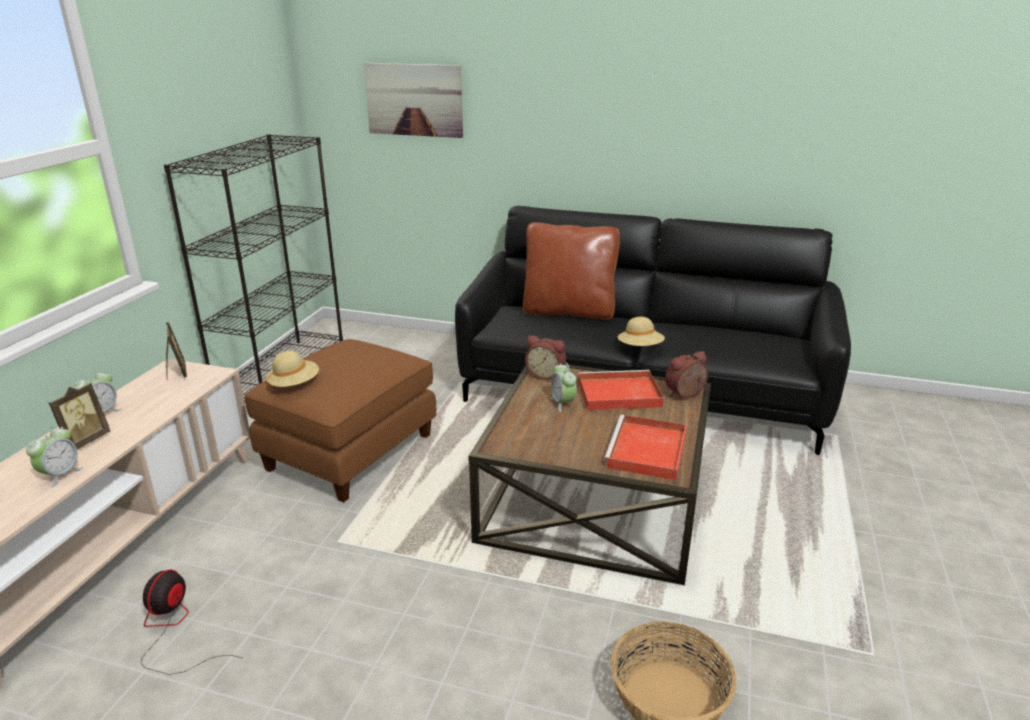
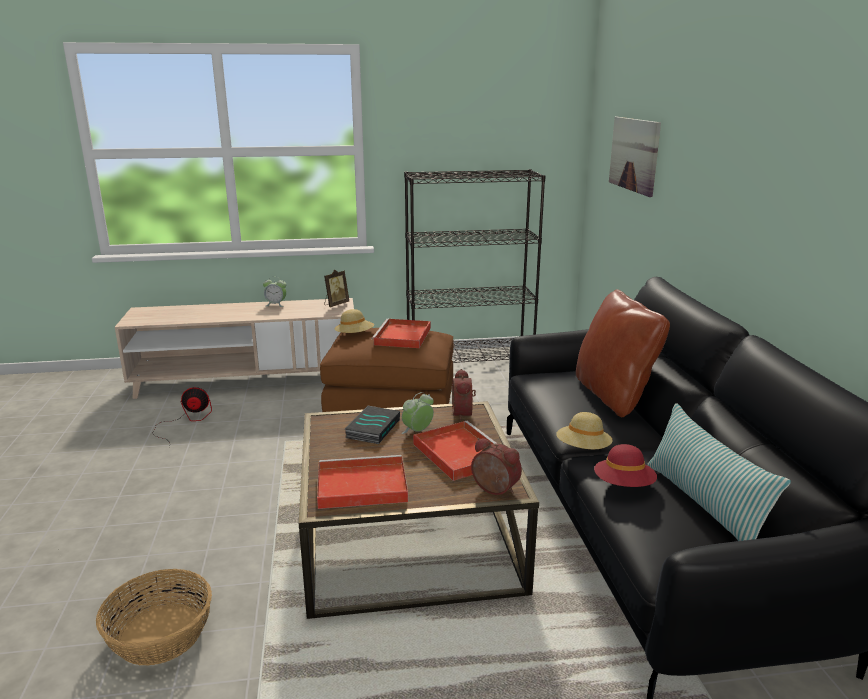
camera: 65 degrees right, 5 degrees down
alarm clock [26,427,83,487] -> none
picture frame [49,383,110,449] -> none
none -> book [345,406,400,444]
none -> red tray [371,319,431,348]
none -> red hat [594,444,657,487]
none -> pillow [647,403,791,541]

